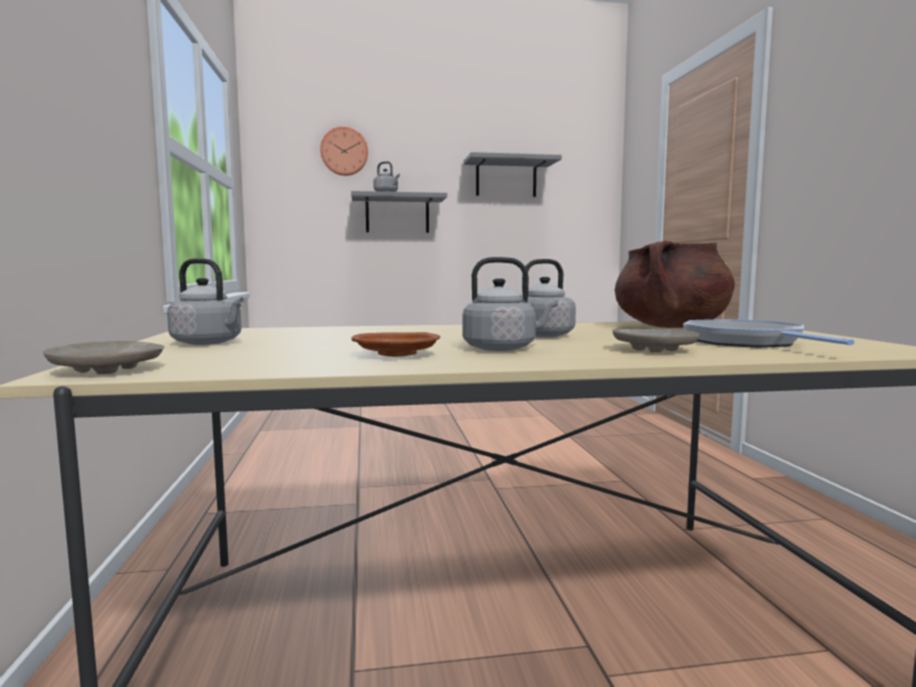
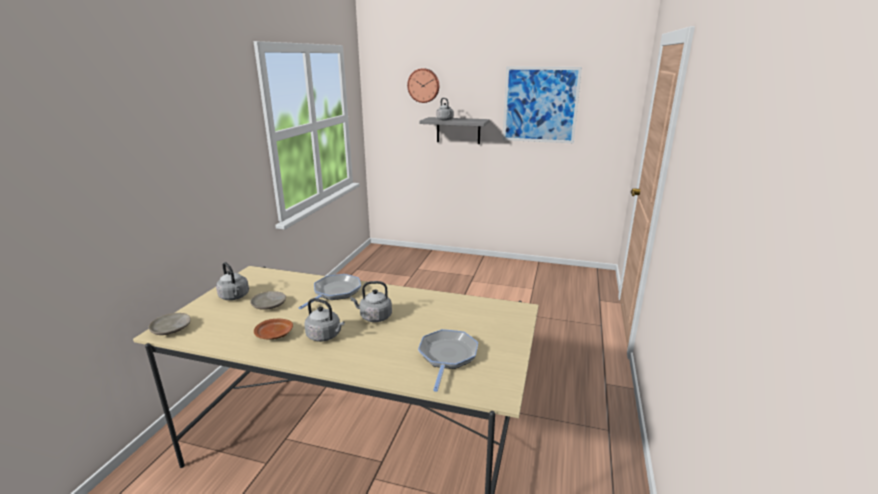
camera: 25 degrees right, 15 degrees up
grey shelf [463,152,562,197] -> picture [503,66,582,143]
beige plate [612,328,700,352] -> beige plate moved to [250,291,286,310]
brown cooking pot [615,241,735,328] -> none
none -> frying pan [299,274,361,309]

